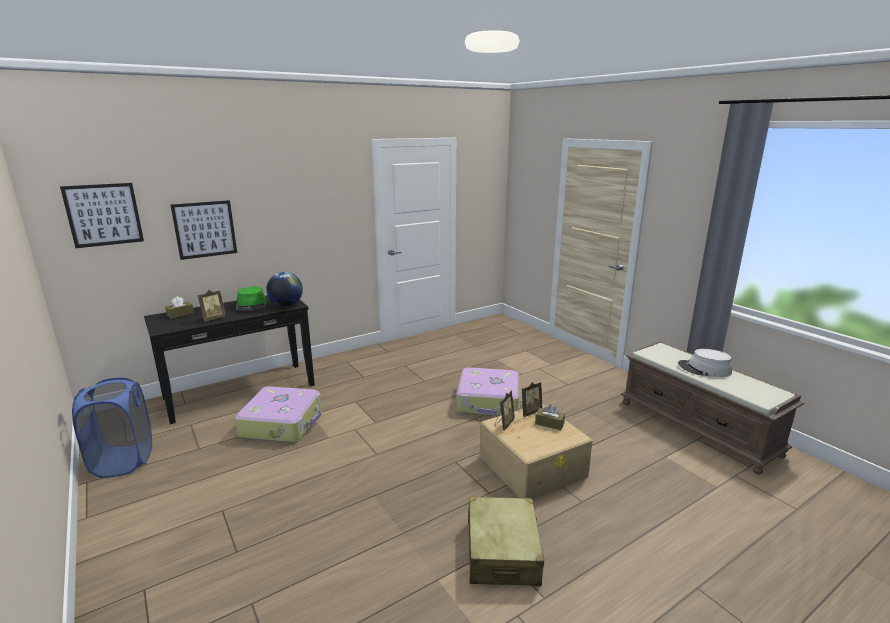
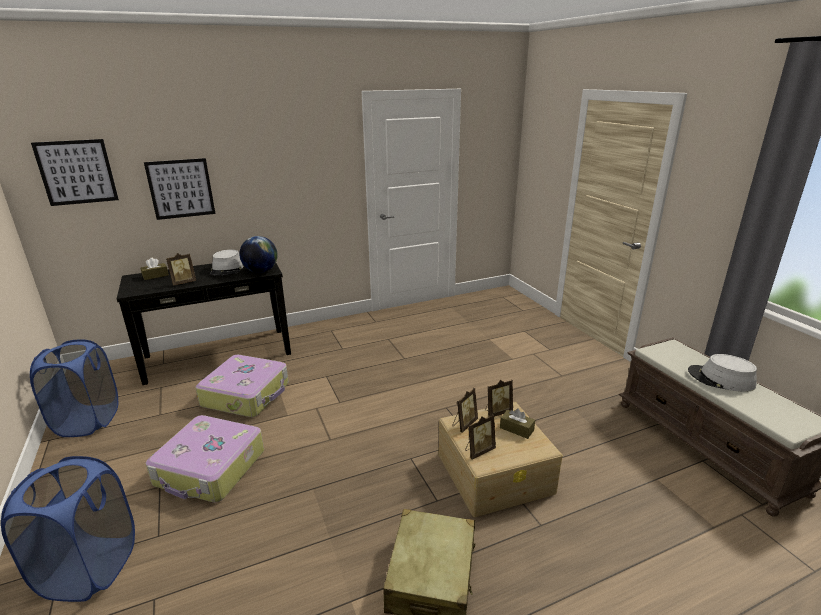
camera: 10 degrees right, 5 degrees up
green hat [236,287,267,311] -> grey hat [210,250,244,276]
suitcase [456,367,519,416] -> suitcase moved to [146,415,264,503]
none -> blue laundry basket [1,456,135,602]
none -> picture frame [465,415,496,459]

